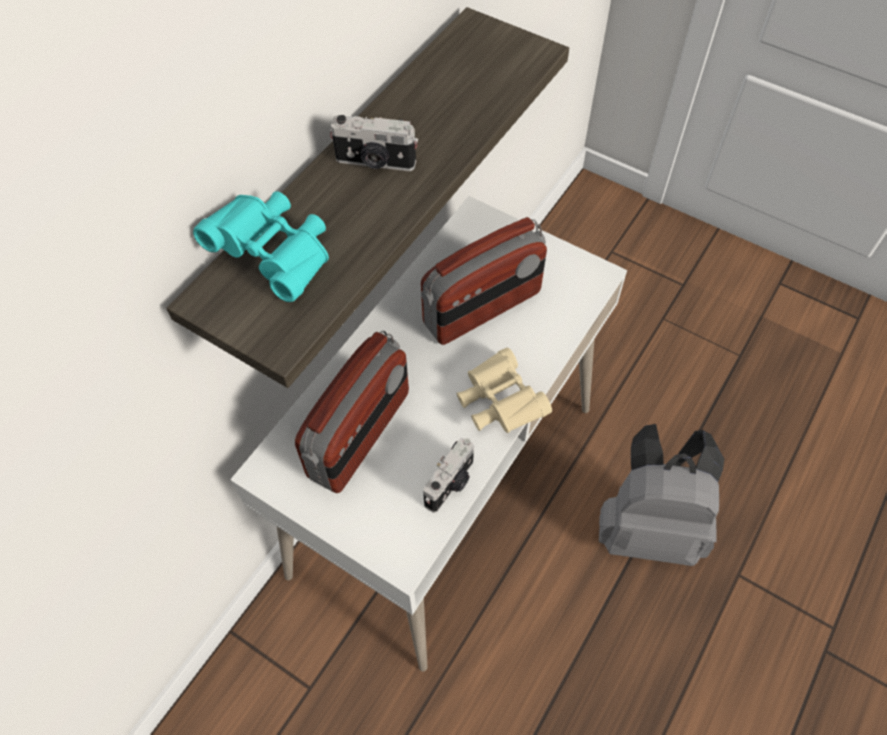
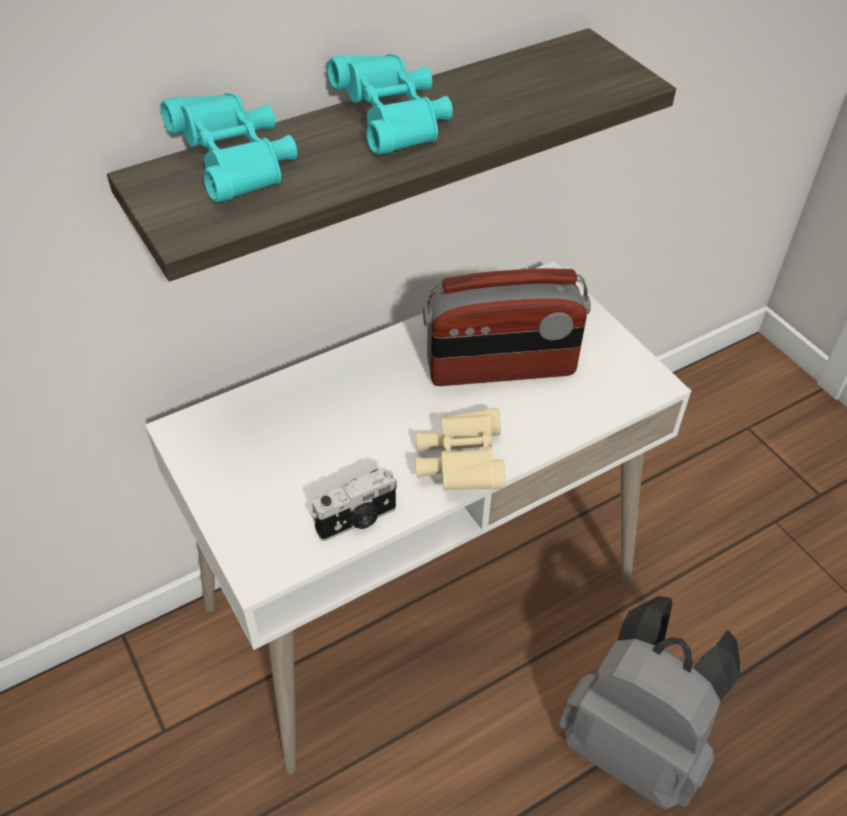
camera: 25 degrees right, 10 degrees down
radio [295,331,409,493] -> none
camera [330,115,418,171] -> turquoise binoculars [327,54,453,155]

